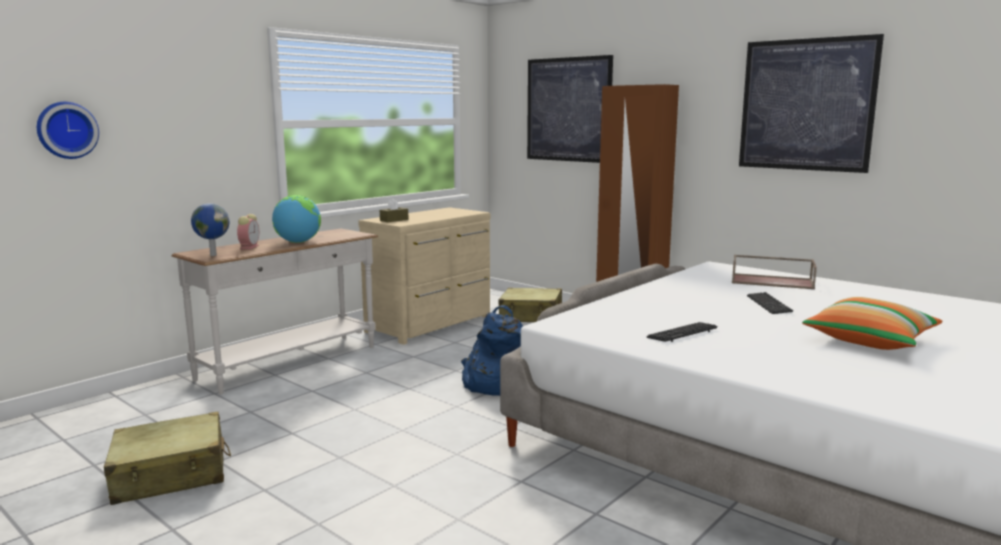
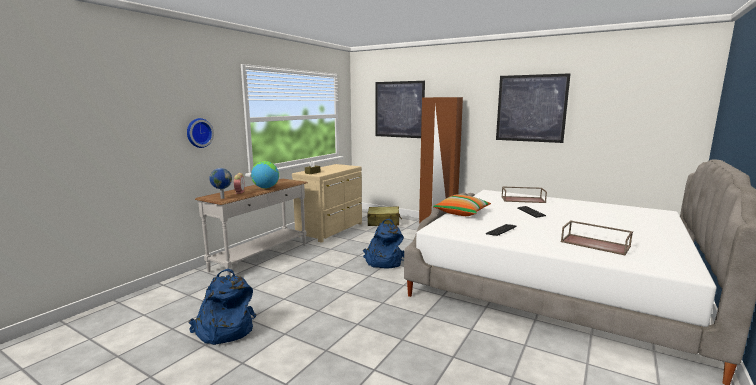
camera: 10 degrees left, 0 degrees up
wall clock [37,102,99,159] -> wall clock moved to [187,118,214,148]
beige suitcase [104,412,231,505] -> blue backpack [188,269,256,345]
pillow [802,297,942,350] -> pillow moved to [433,194,491,216]
none -> brown tray [561,220,633,256]

